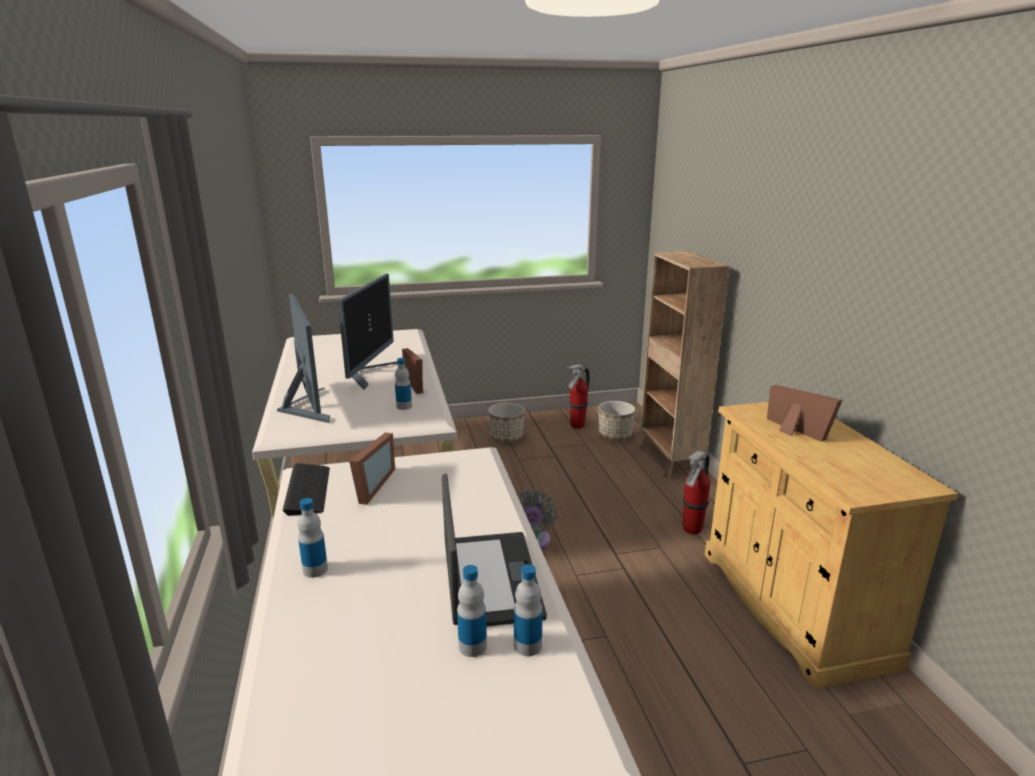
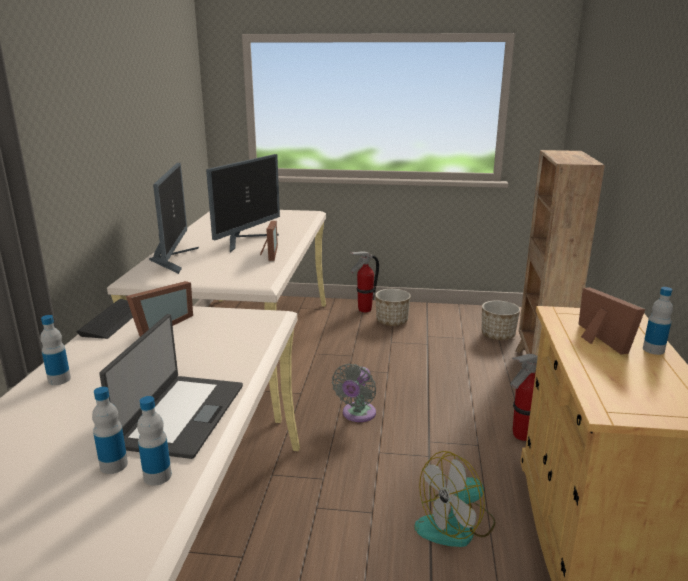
camera: 20 degrees right, 0 degrees up
bottle [395,358,412,410] -> bottle moved to [643,287,673,355]
fire extinguisher [567,364,590,429] -> fire extinguisher moved to [349,251,379,312]
none -> fan [415,451,496,547]

